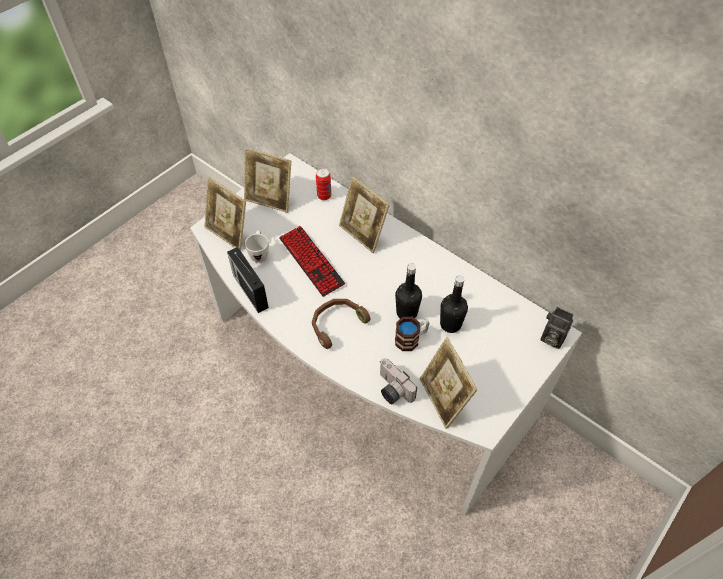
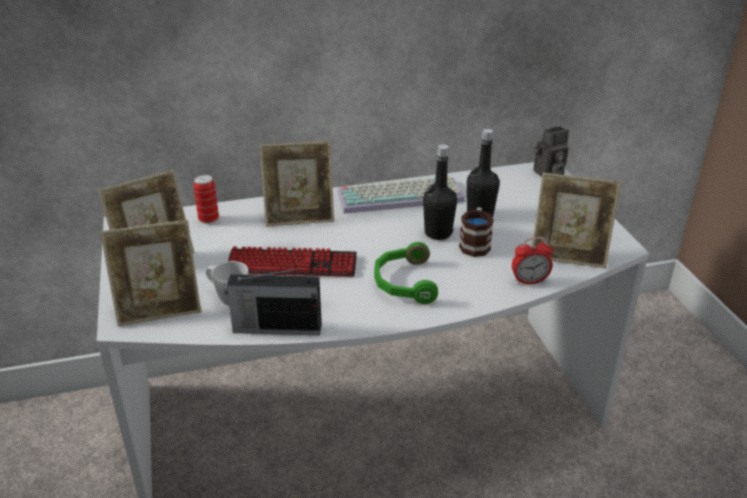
camera: 55 degrees left, 20 degrees down
brown headphones [312,299,370,349] -> green headphones [374,242,438,304]
camera [380,358,417,404] -> alarm clock [512,237,553,285]
none -> keyboard [337,176,465,214]

